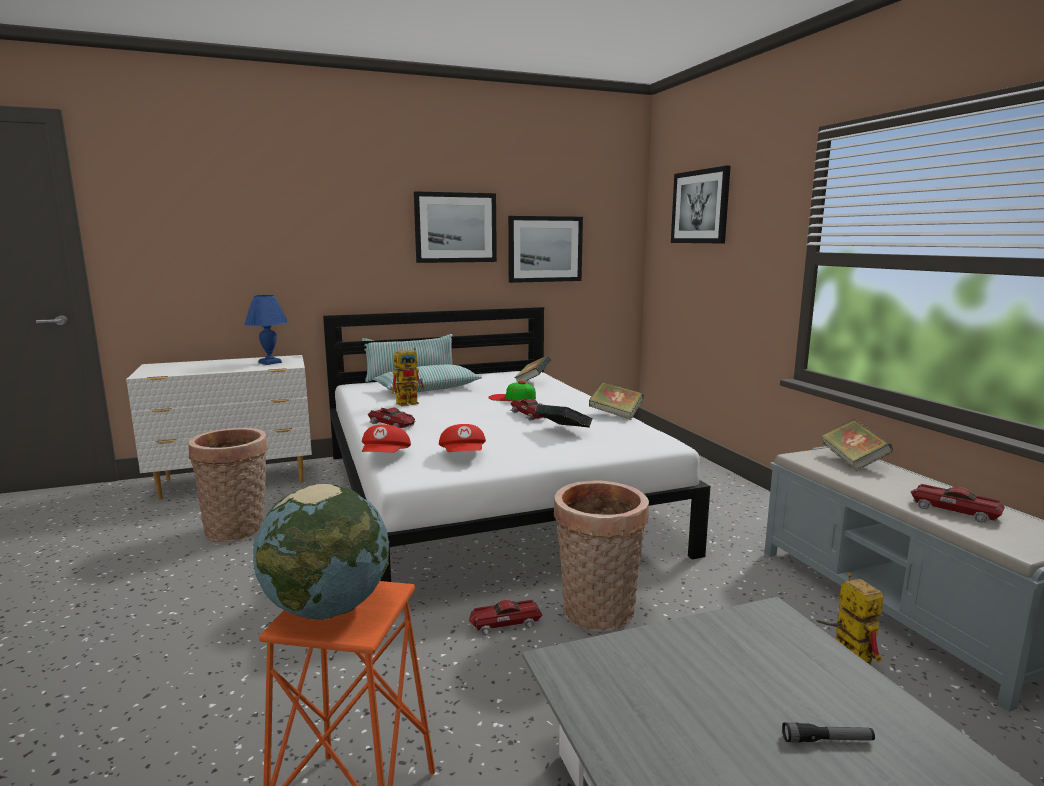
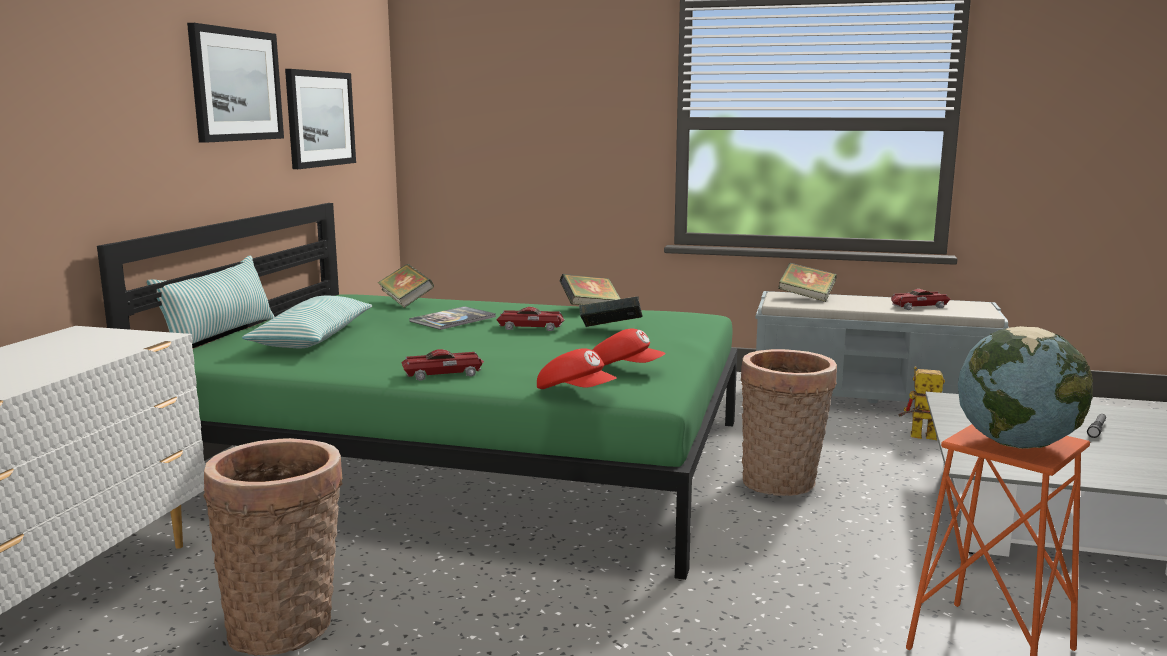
camera: 55 degrees left, 0 degrees up
blue table lamp [245,295,288,365] -> none
white bed [323,307,710,582] -> green bed [97,203,737,580]
toy robot [392,347,425,407] -> none
toy car [469,600,542,635] -> none
cap [488,380,536,401] -> book [409,306,496,330]
picture [671,166,731,243] -> none

